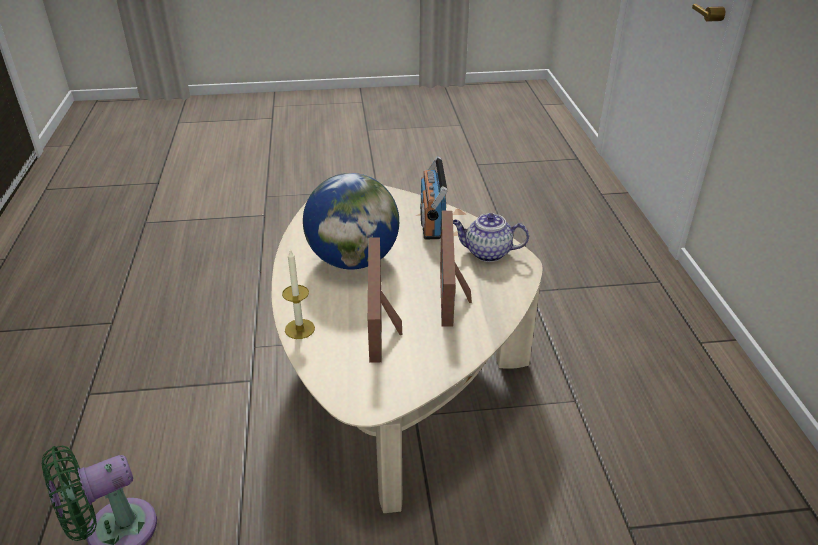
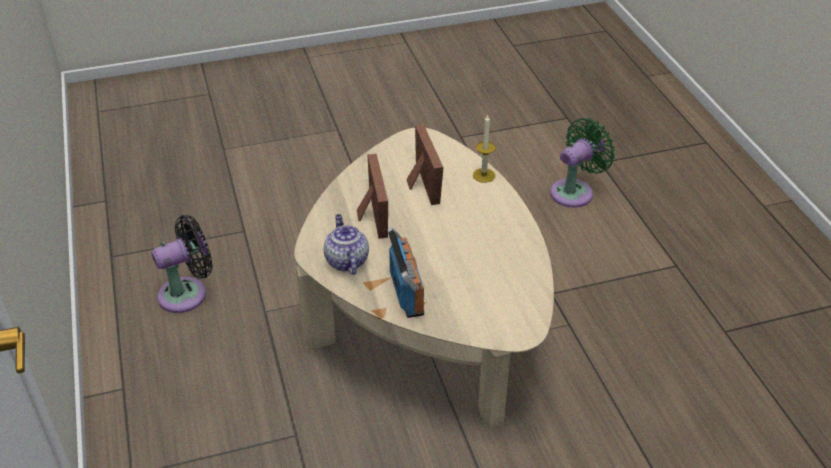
camera: 170 degrees right, 5 degrees up
globe [303,173,399,270] -> none
teapot [453,213,529,262] -> teapot turned 105 degrees counterclockwise [323,214,369,275]
none -> black fan [152,215,213,313]

